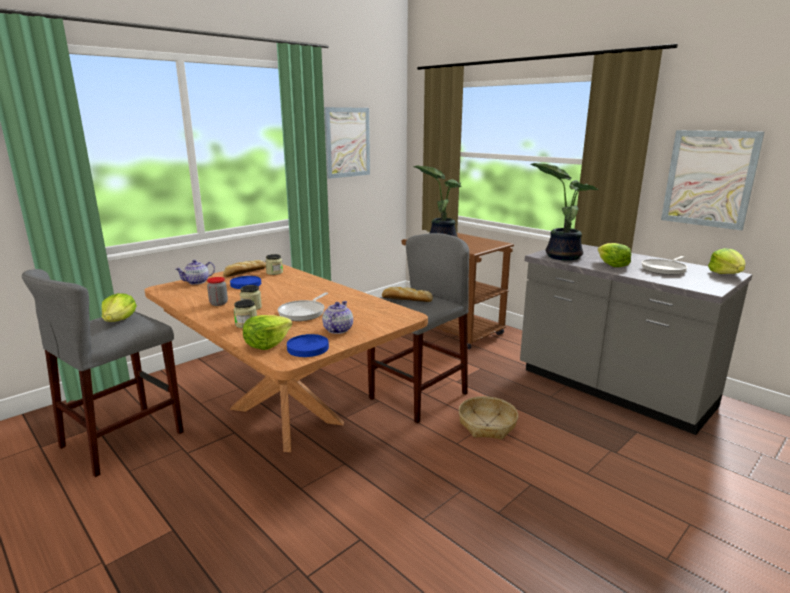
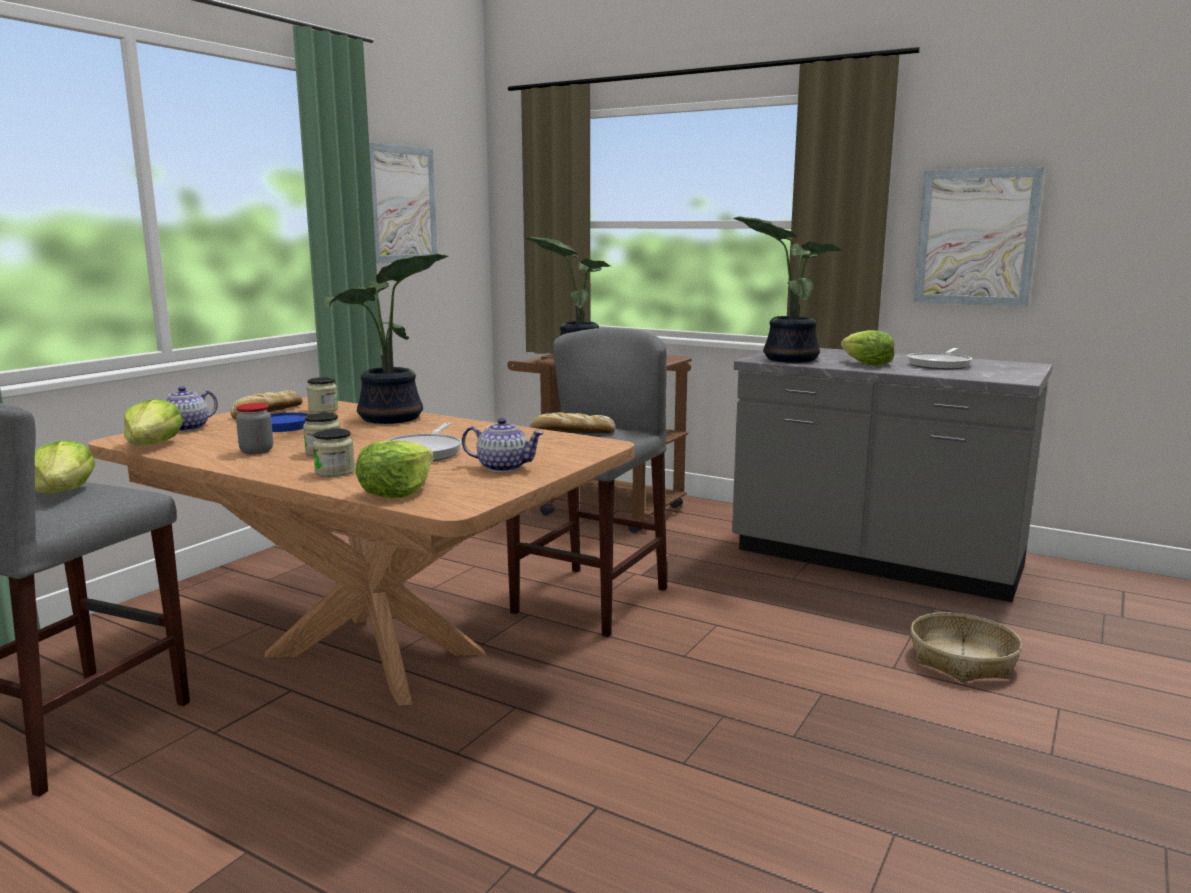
camera: 15 degrees left, 5 degrees down
blue plate [287,334,329,357] -> none
teapot [322,301,353,334] -> teapot turned 105 degrees clockwise [462,418,544,472]
basket [459,396,518,440] -> basket moved to [911,612,1022,682]
lettuce [708,248,746,274] -> lettuce moved to [124,399,183,446]
none -> potted plant [324,254,448,424]

